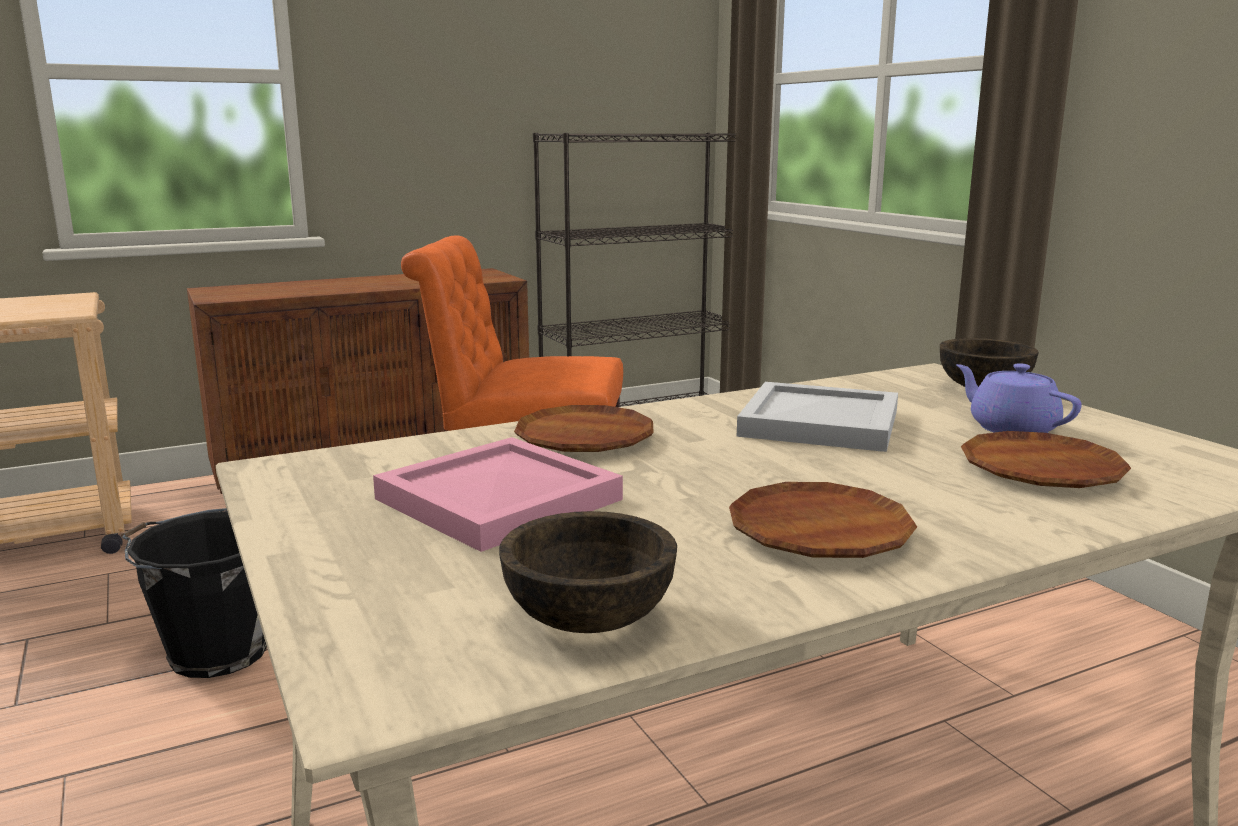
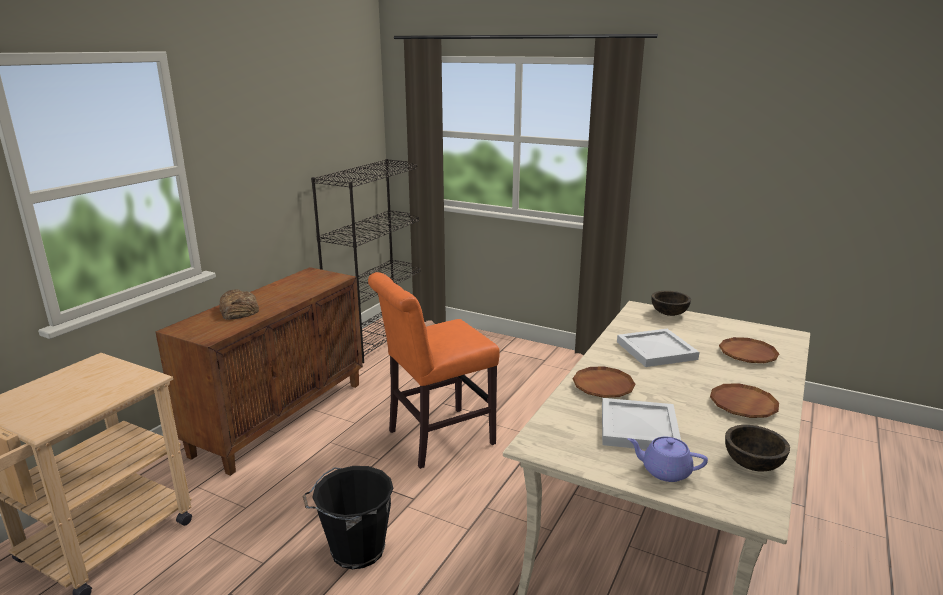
camera: 35 degrees left, 5 degrees up
pink tray [373,437,623,552] -> white tray [602,398,681,450]
purple teapot [956,363,1082,433] -> purple teapot moved to [628,437,708,482]
none -> bread [219,289,259,320]

